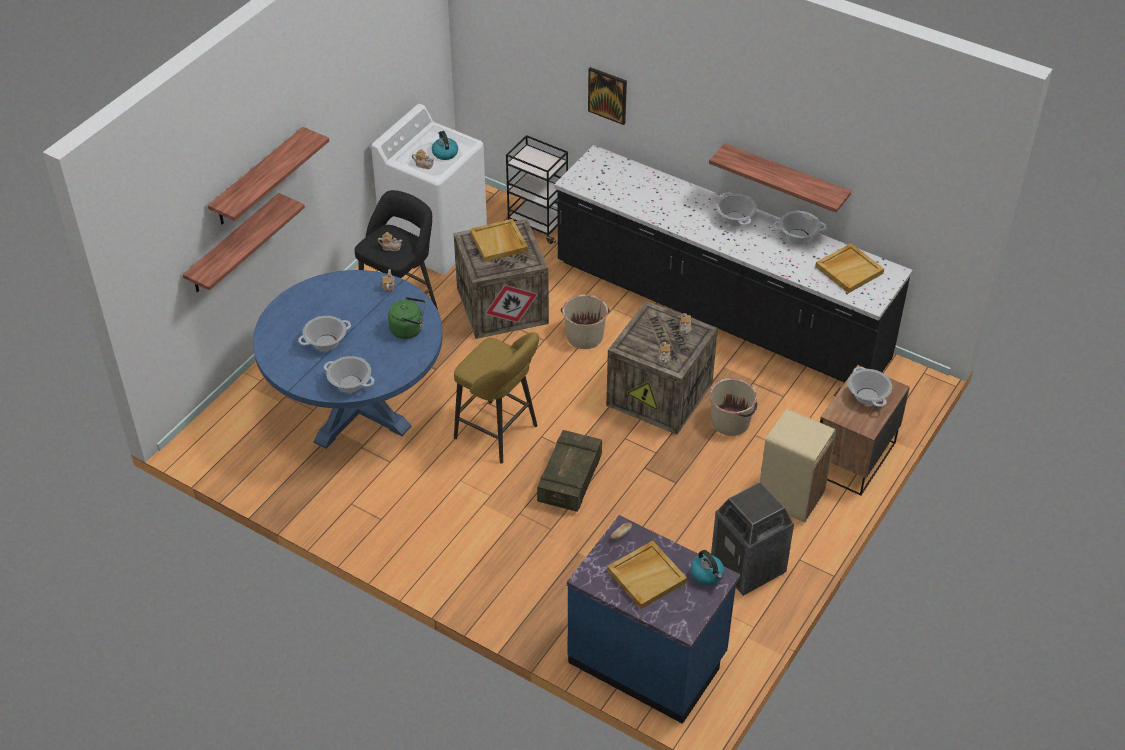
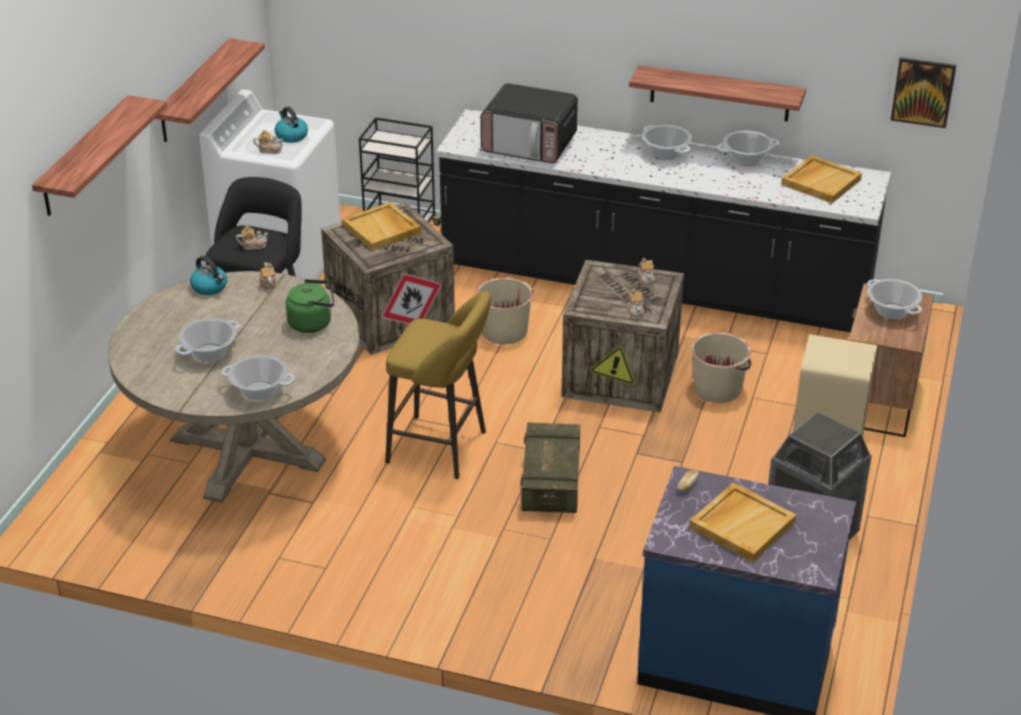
camera: 15 degrees left, 10 degrees down
shelf [183,193,305,292] -> shelf moved to [155,38,265,142]
blue dining table [253,270,443,449] -> beige dining table [108,271,360,503]
picture [588,67,627,125] -> picture moved to [891,58,956,128]
kettle [690,550,724,586] -> kettle moved to [190,256,227,295]
none -> microwave [481,83,578,163]

